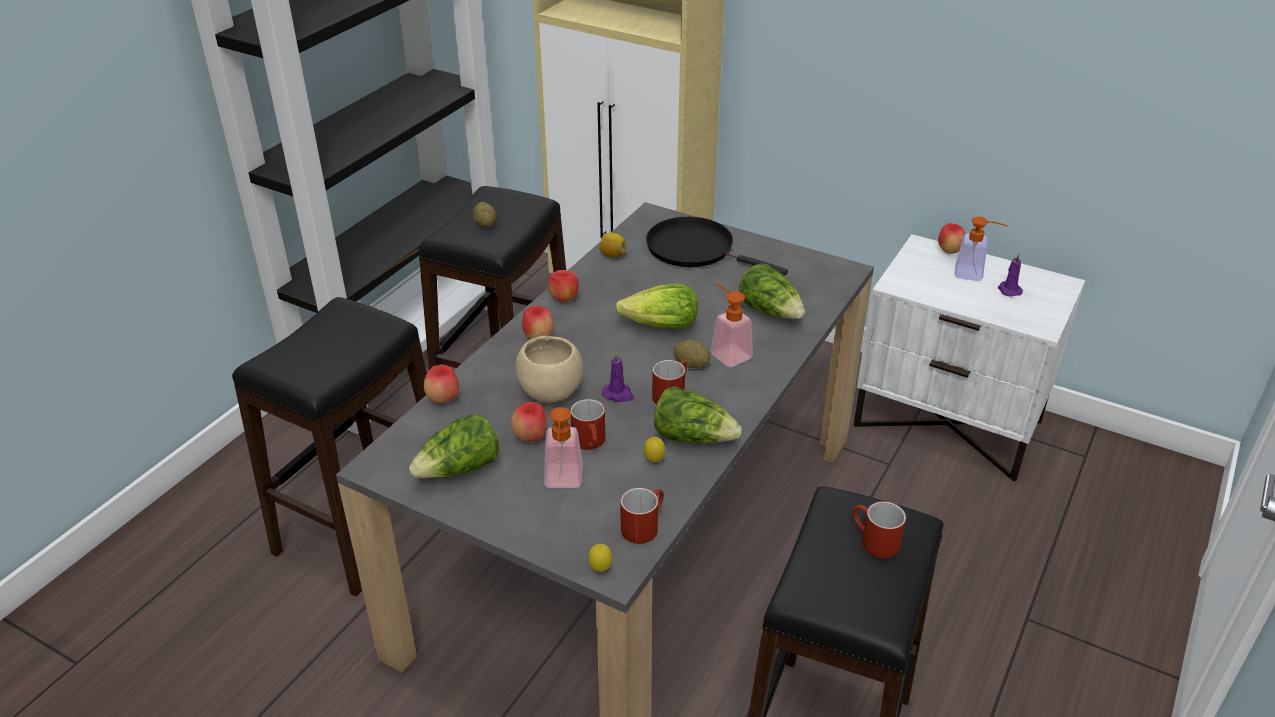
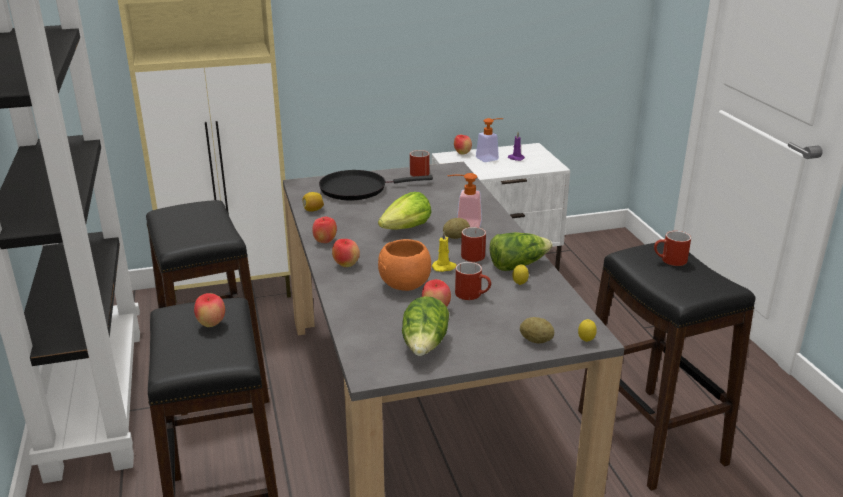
camera: 45 degrees left, 10 degrees down
apple [424,365,459,404] -> apple moved to [194,293,225,327]
potato [473,202,497,228] -> potato moved to [520,317,554,343]
beige bowl [515,336,583,403] -> orange bowl [378,239,431,291]
soap dispenser [544,407,583,488] -> none
purple candle [602,351,634,402] -> yellow candle [432,232,457,272]
red mug [620,488,664,544] -> red mug moved to [410,150,430,177]
lettuce [739,264,805,319] -> none

